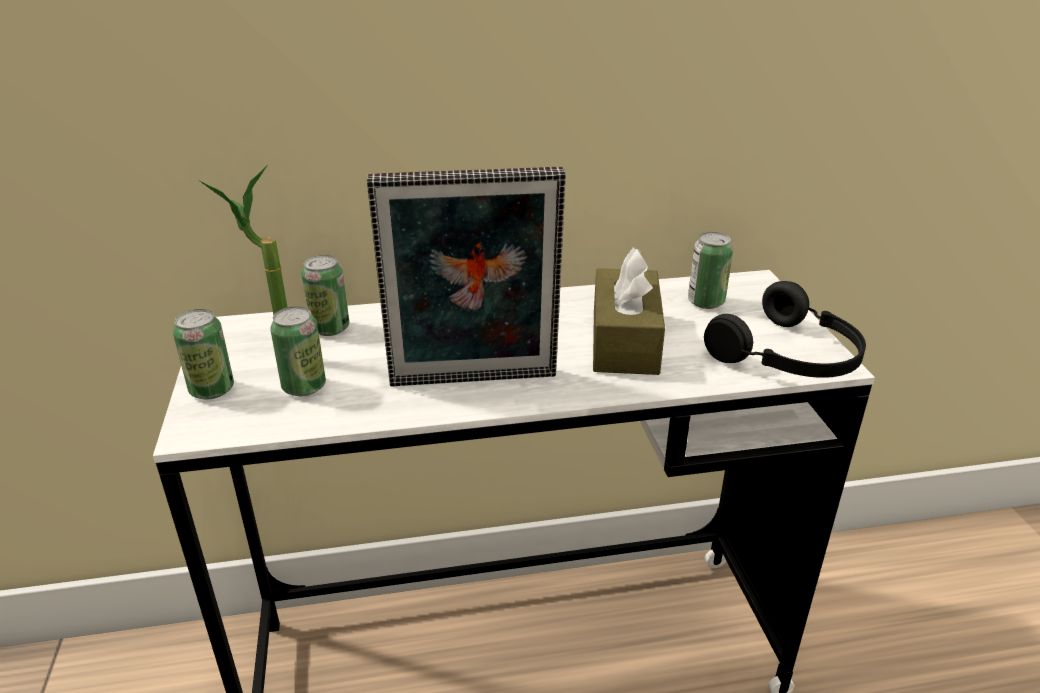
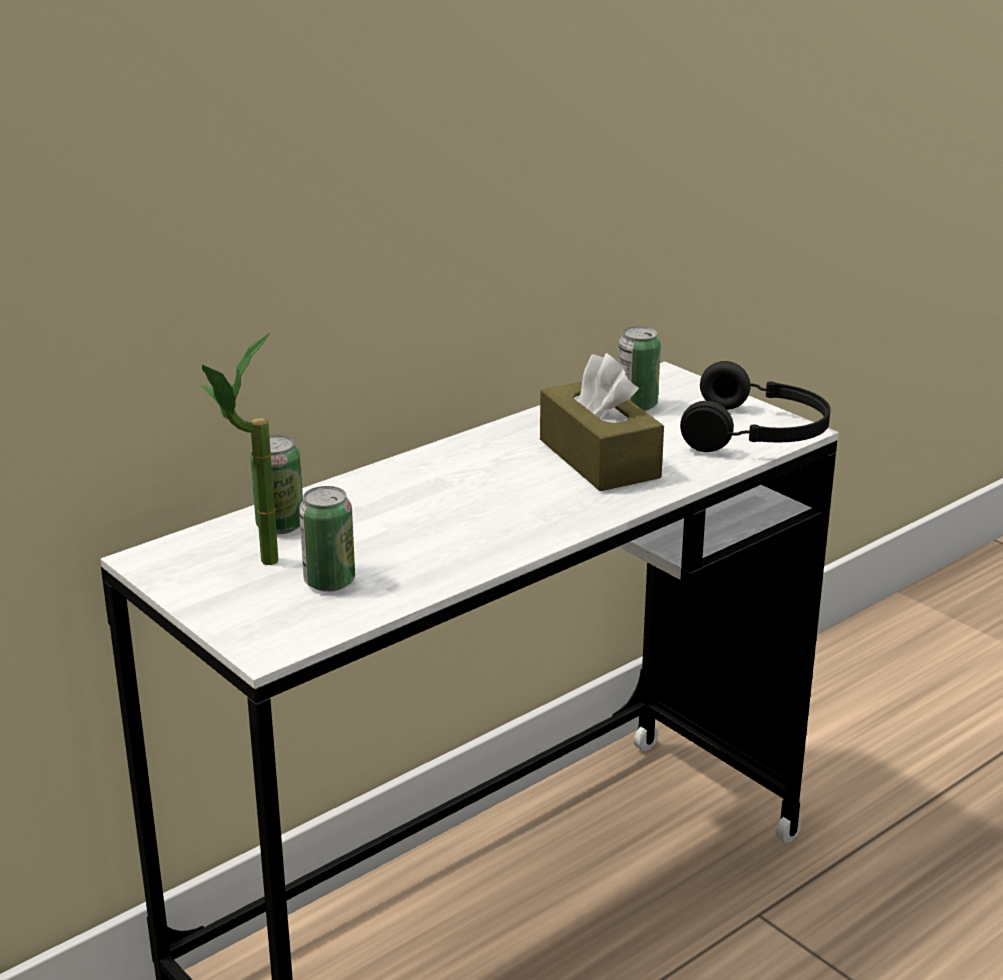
camera: 30 degrees left, 5 degrees down
can [173,309,234,400] -> none
picture frame [367,167,566,386] -> none

